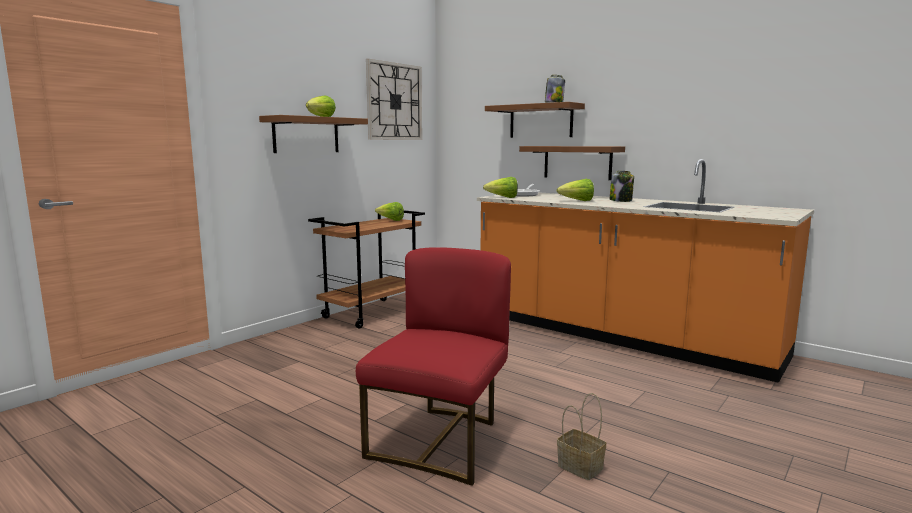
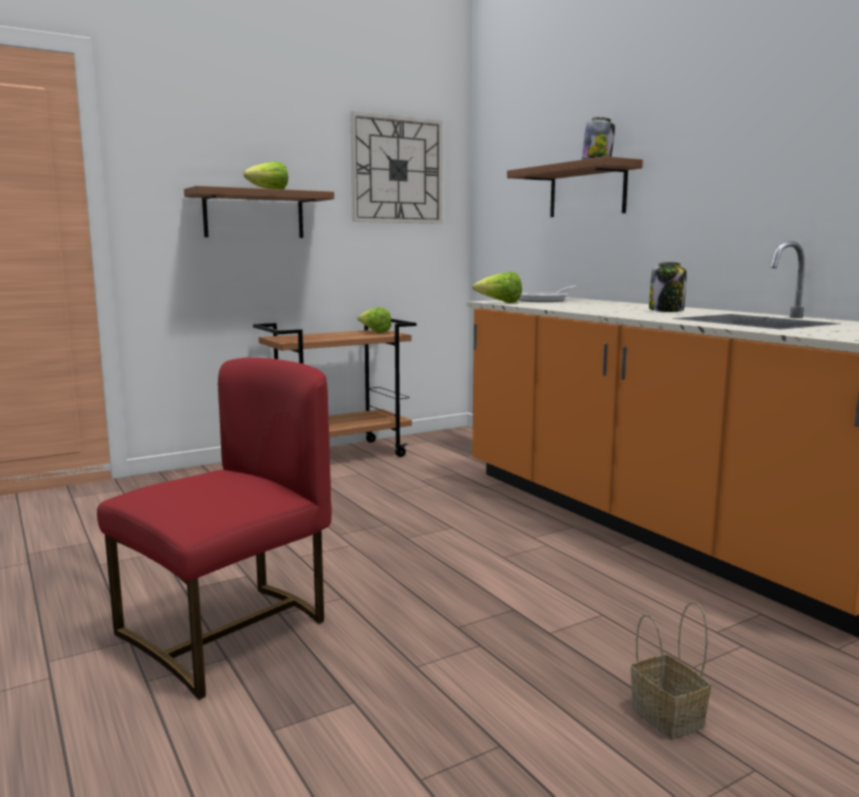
camera: 20 degrees right, 0 degrees up
brown shelf [519,146,625,180] -> none
lettuce [556,179,594,201] -> none
basket [557,393,606,480] -> basket moved to [631,601,711,739]

